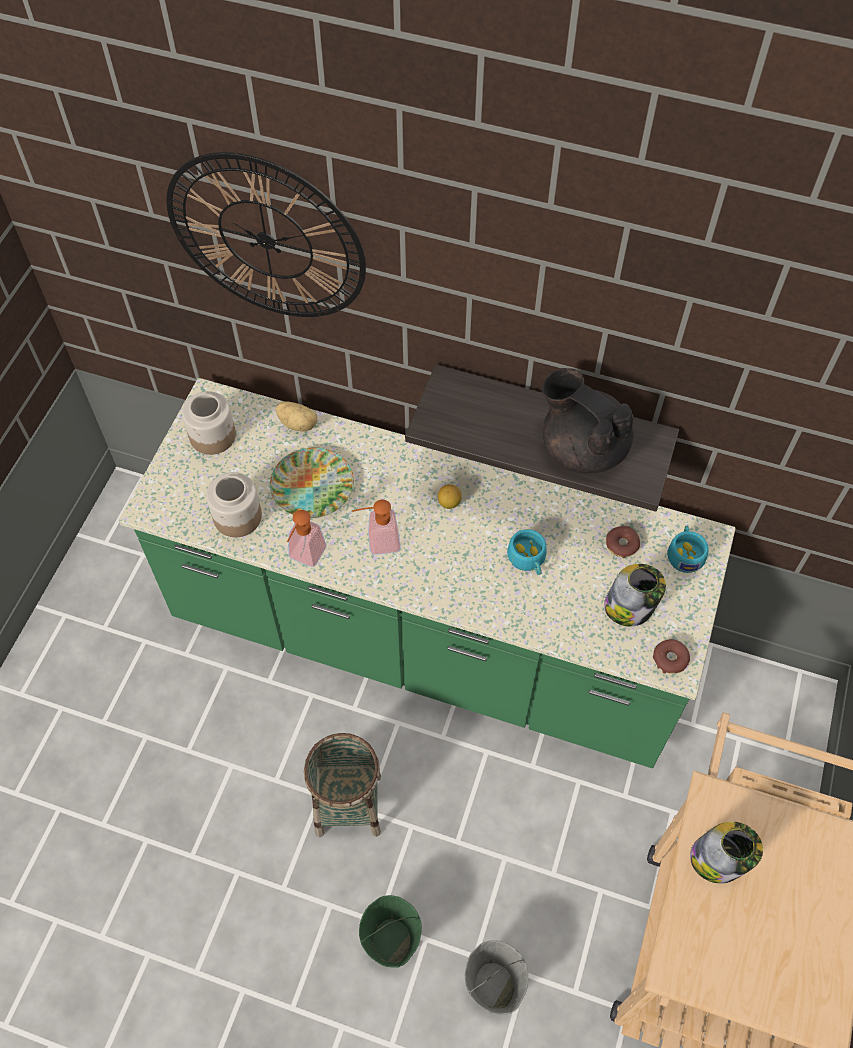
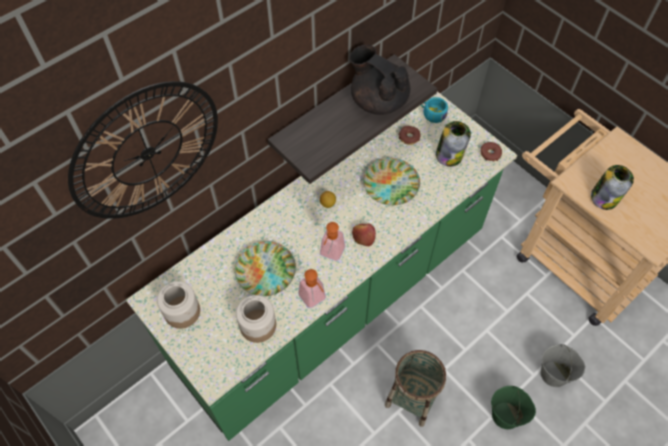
camera: 60 degrees left, 0 degrees up
potato [276,401,317,432] -> none
turquoise cup [507,529,547,575] -> plate [363,158,420,206]
black teapot [542,368,634,473] -> black teapot turned 60 degrees clockwise [349,45,410,115]
none -> apple [352,223,376,247]

